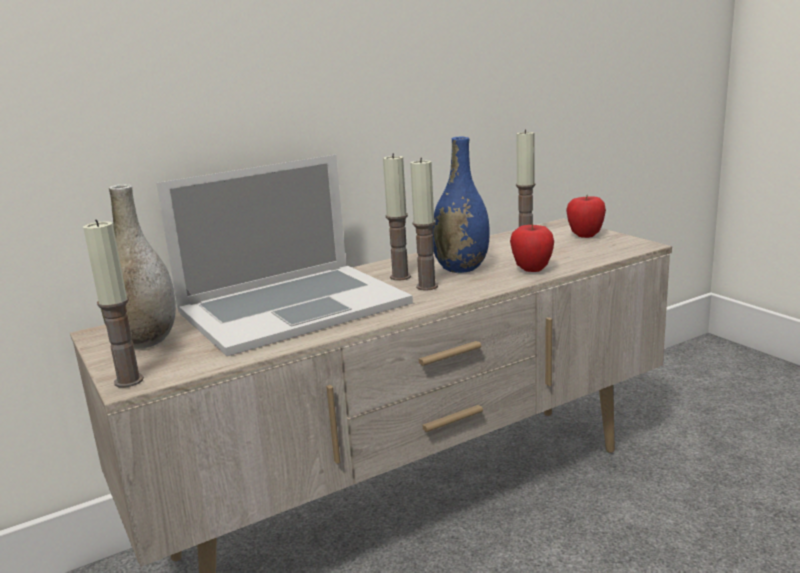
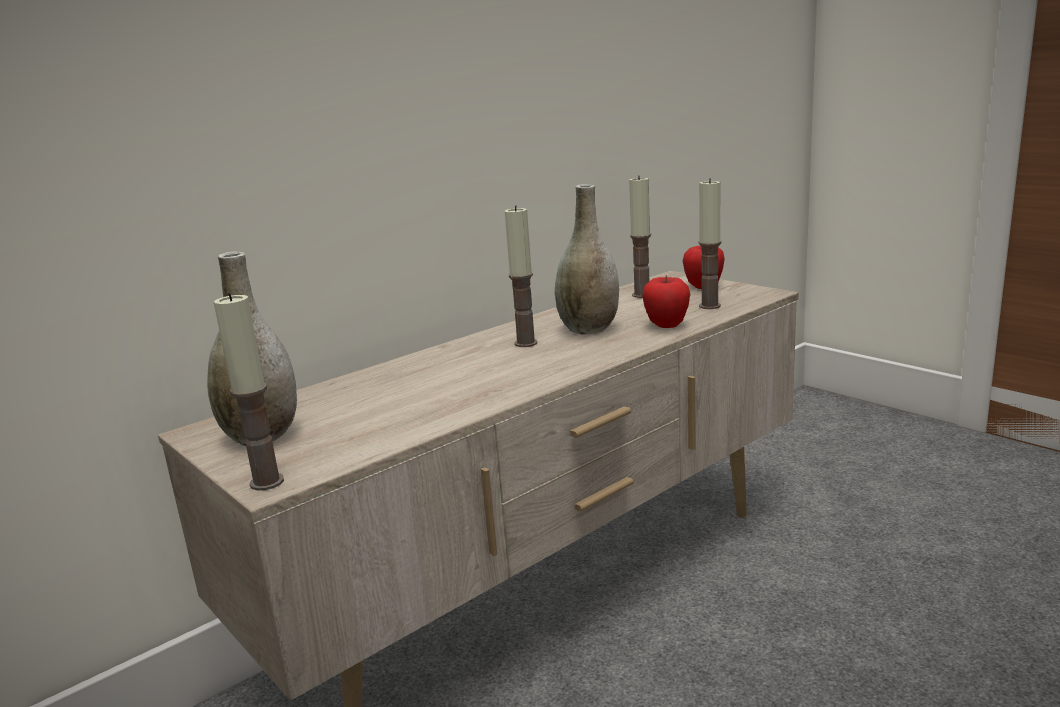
camera: 10 degrees left, 0 degrees up
laptop [156,155,413,356] -> none
candle [410,158,438,291] -> candle moved to [698,178,721,309]
blue vase [432,136,490,273] -> grey vase [555,184,619,335]

